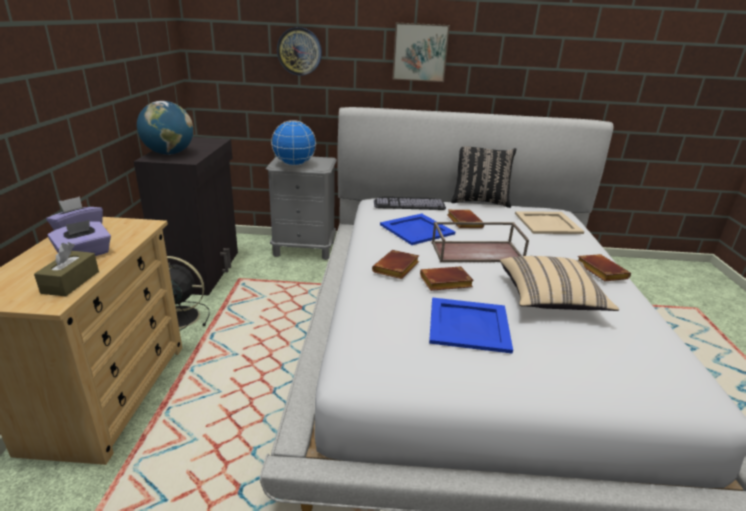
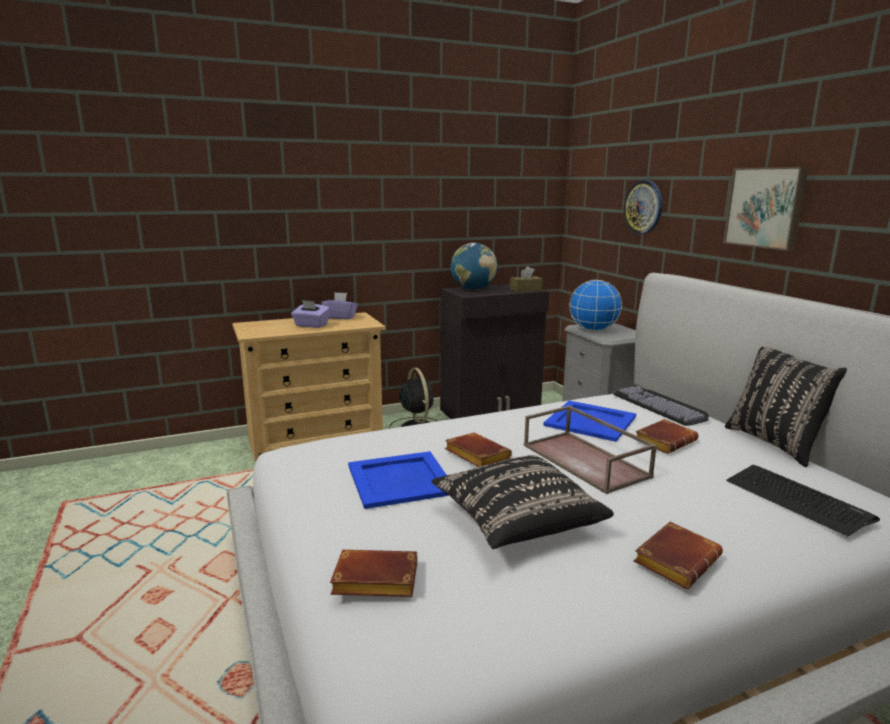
camera: 65 degrees right, 10 degrees down
brown tissue box [34,242,99,296] -> brown tissue box moved to [510,266,542,292]
brown book [372,250,419,279] -> brown book moved to [330,549,417,597]
beige pillow [500,256,619,311] -> black pillow [432,455,614,549]
beige tray [515,211,585,234] -> keyboard [727,465,880,537]

